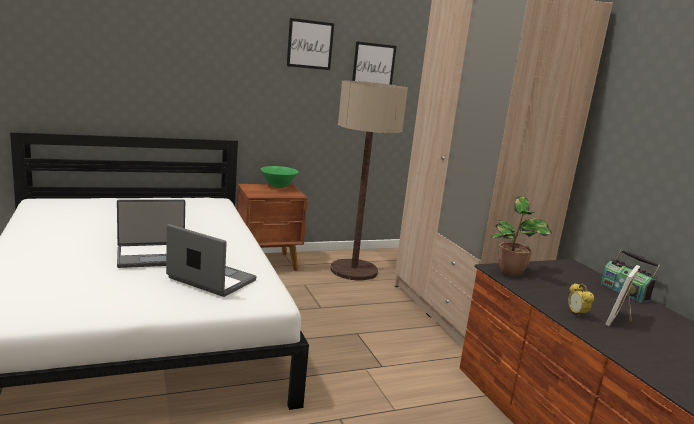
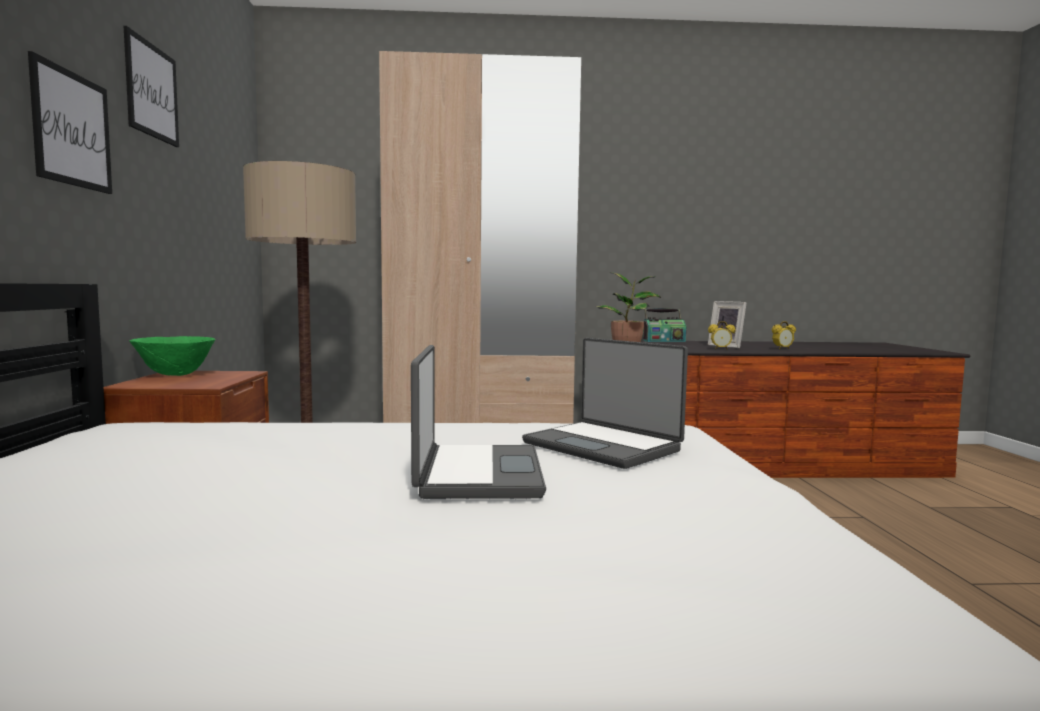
camera: 70 degrees left, 10 degrees down
laptop [166,224,257,297] -> laptop turned 90 degrees counterclockwise [522,338,688,469]
picture [352,41,397,85] -> picture moved to [28,51,112,194]
none -> alarm clock [772,321,796,349]

